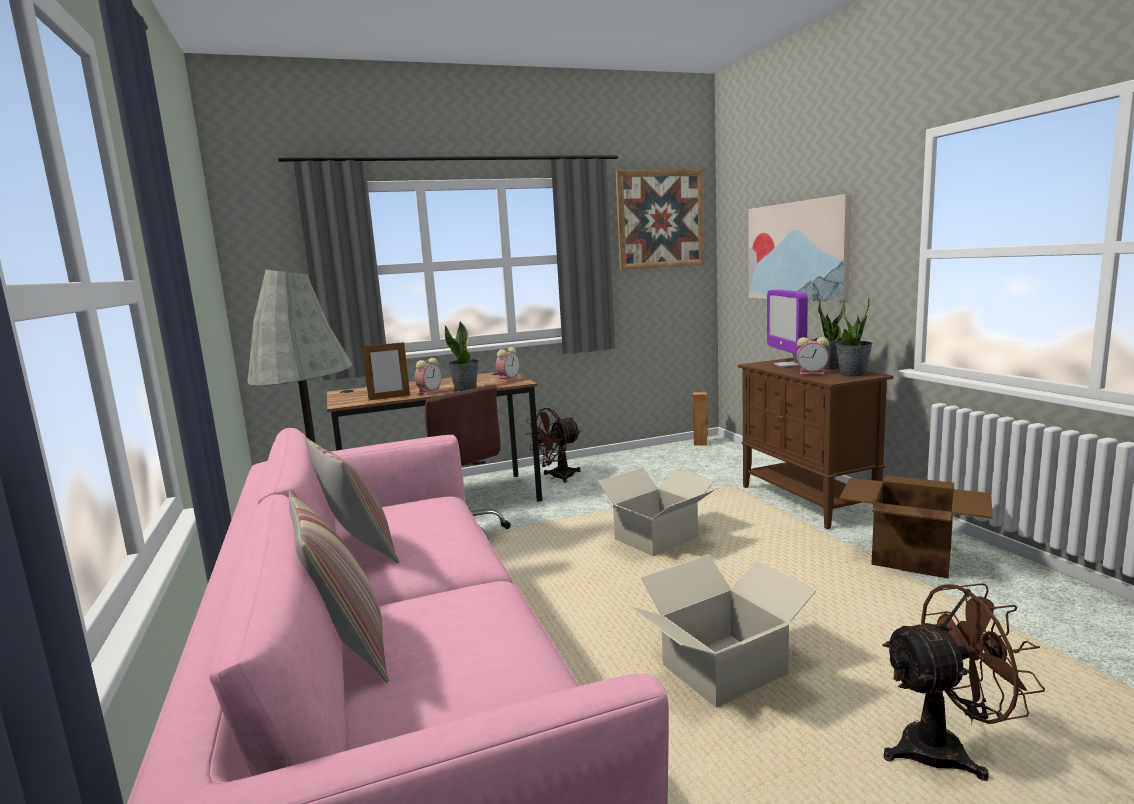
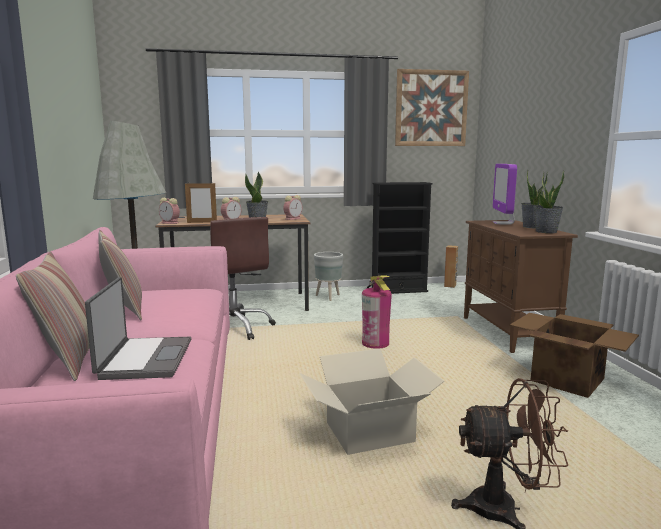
camera: 10 degrees right, 0 degrees up
brown fan [525,408,581,483] -> grey planter [314,252,343,301]
cardboard box [592,467,716,556] -> fire extinguisher [362,275,392,349]
picture [748,194,851,303] -> none
alarm clock [797,337,829,375] -> alarm clock moved to [159,198,180,224]
none -> laptop [85,277,192,380]
none -> black bookcase [372,182,433,294]

